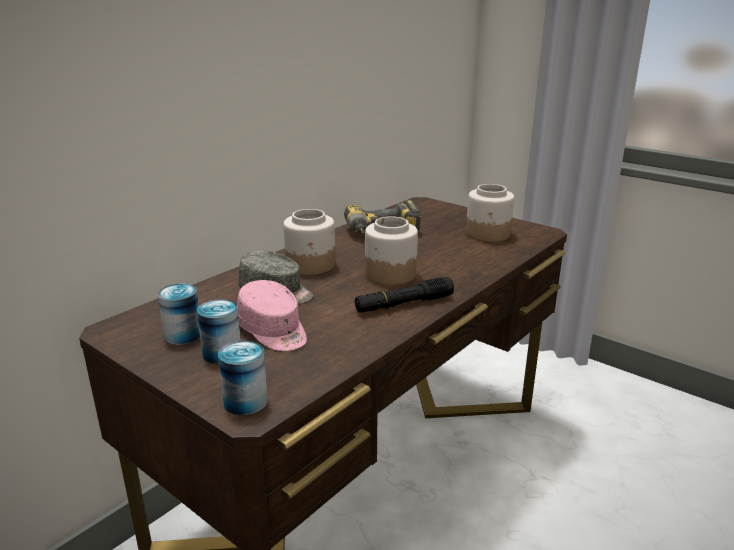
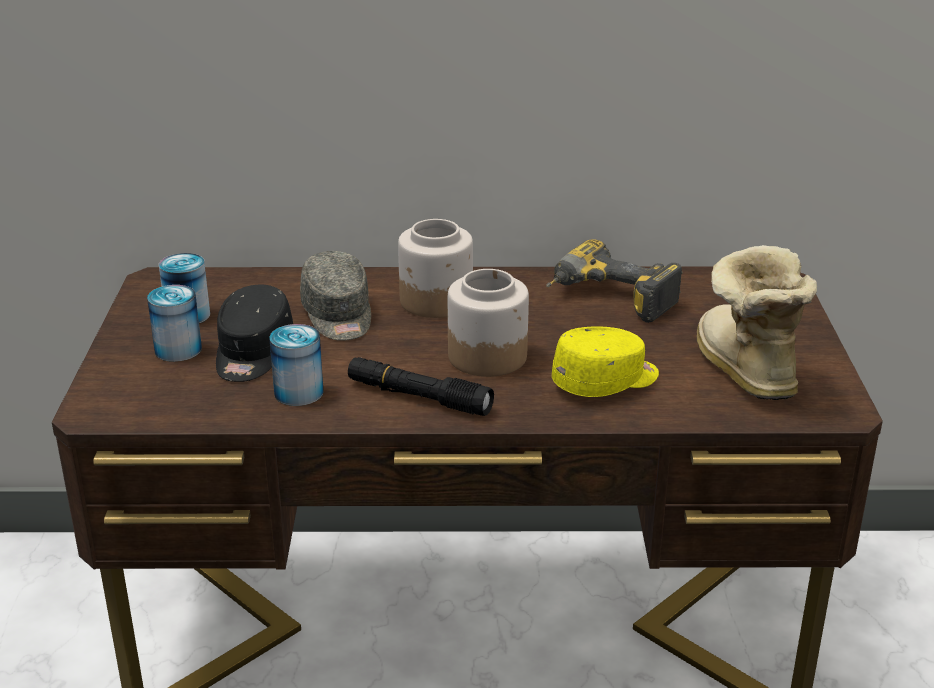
camera: 50 degrees right, 5 degrees up
can [218,341,268,415] -> can moved to [269,324,324,406]
pink cap [237,280,307,351] -> black cap [216,285,293,382]
jar [466,184,514,242] -> boot [697,245,817,400]
none -> yellow cap [552,326,659,397]

